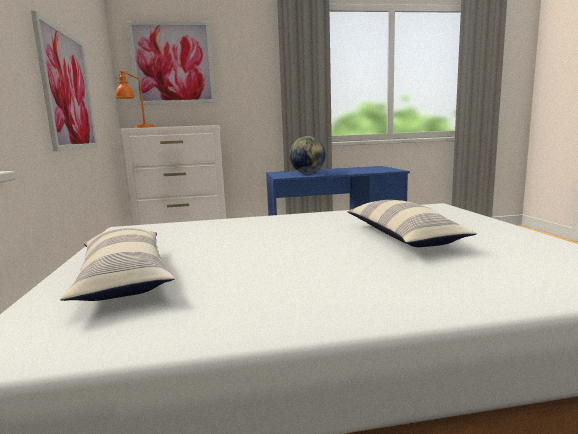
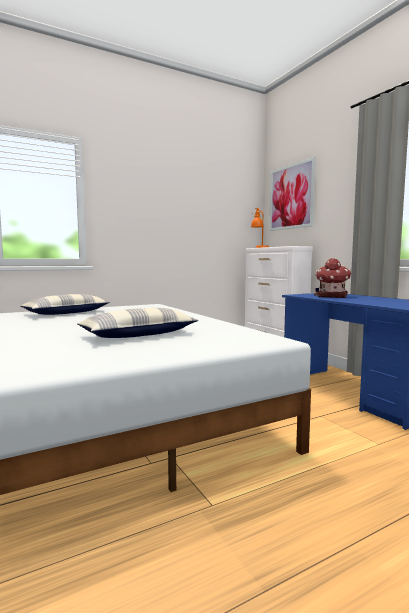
camera: 70 degrees right, 5 degrees down
picture [31,11,98,151] -> none
globe [289,136,326,174] -> toy house [314,258,351,298]

